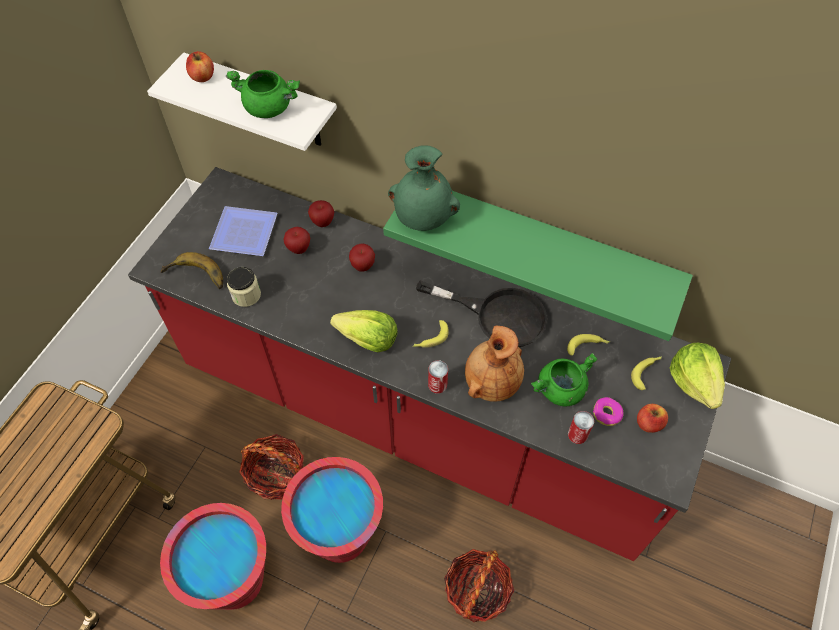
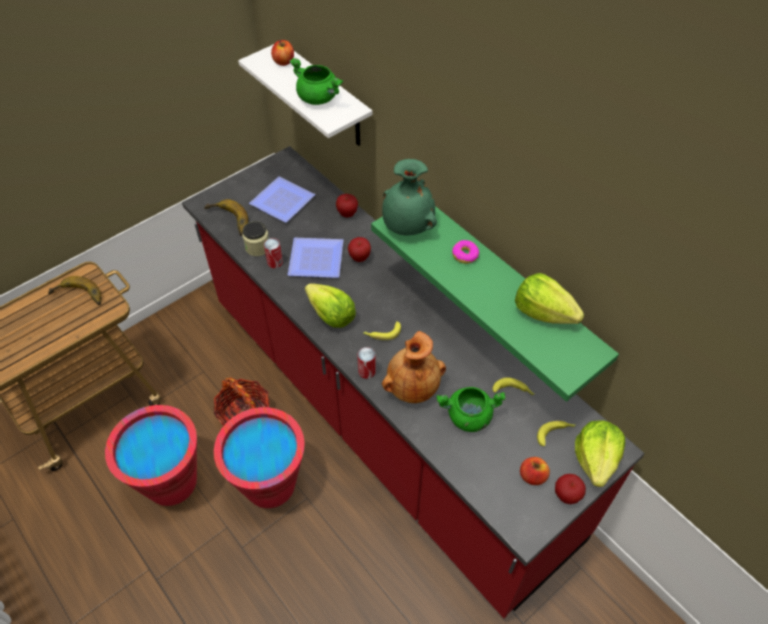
camera: 25 degrees right, 5 degrees down
apple [283,227,310,254] -> apple moved to [555,474,586,504]
black frying pan [416,280,547,347] -> none
basket [444,549,514,622] -> none
can [568,411,594,444] -> can moved to [264,238,283,268]
donut [593,397,624,426] -> donut moved to [452,240,479,264]
none -> banana [48,276,102,305]
none -> plate [288,238,343,278]
none -> lettuce [515,273,585,324]

